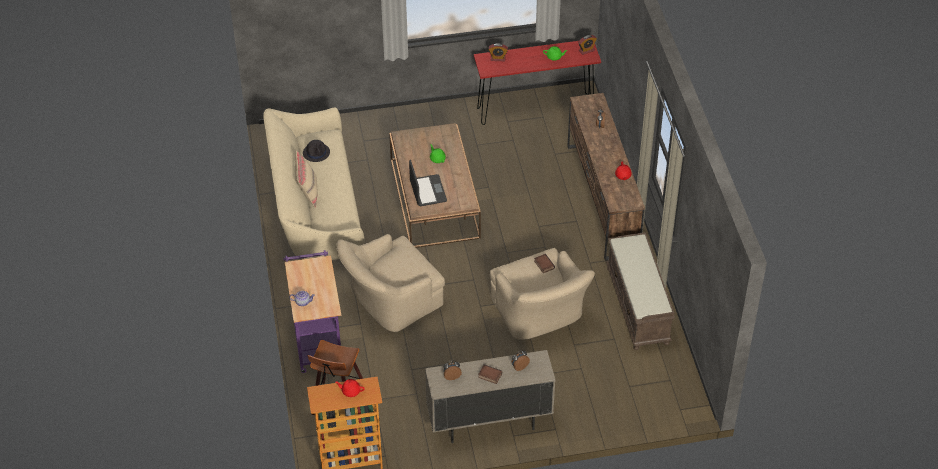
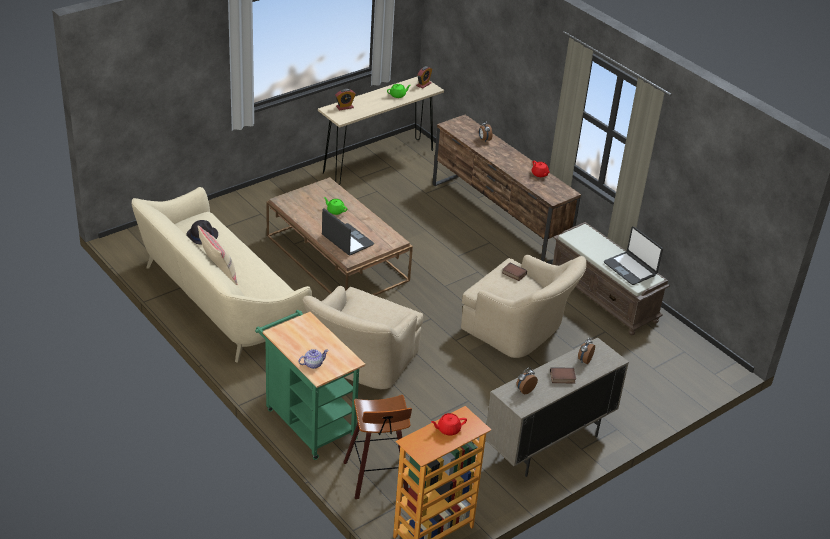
camera: 30 degrees left, 10 degrees down
purple cart [284,250,341,373] -> green cart [255,310,365,460]
red console table [474,41,601,125] -> beige console table [318,76,444,185]
none -> laptop [604,226,663,285]

